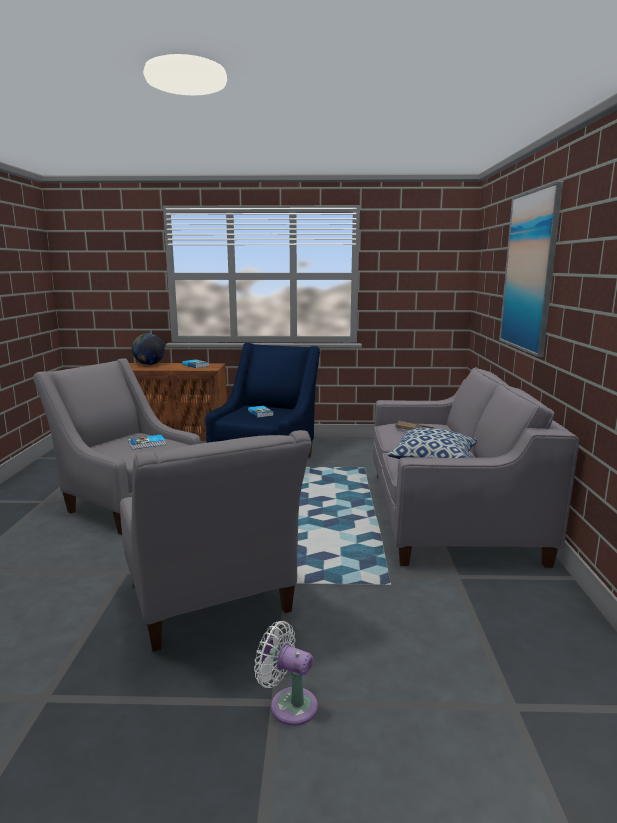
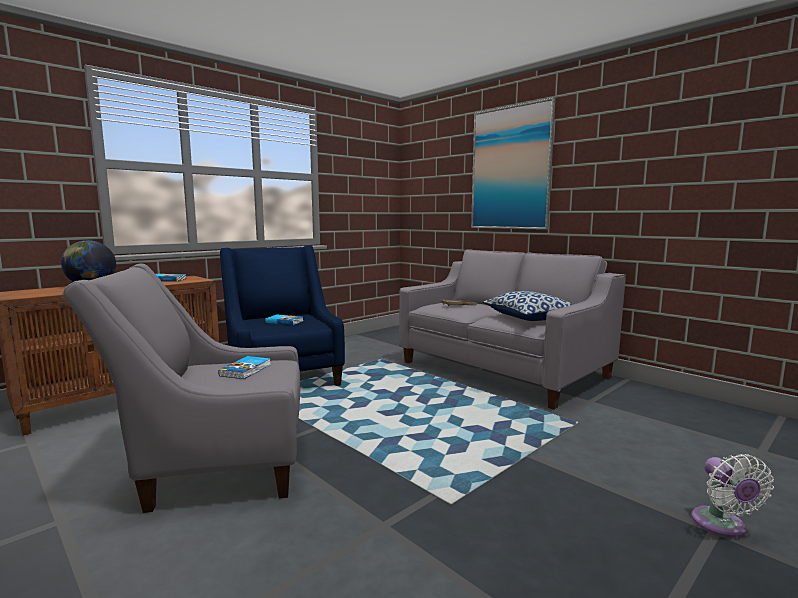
camera: 45 degrees left, 5 degrees down
grey armchair [120,430,311,652] -> none
white fan [254,621,318,726] -> white fan turned 75 degrees counterclockwise [692,454,774,538]

